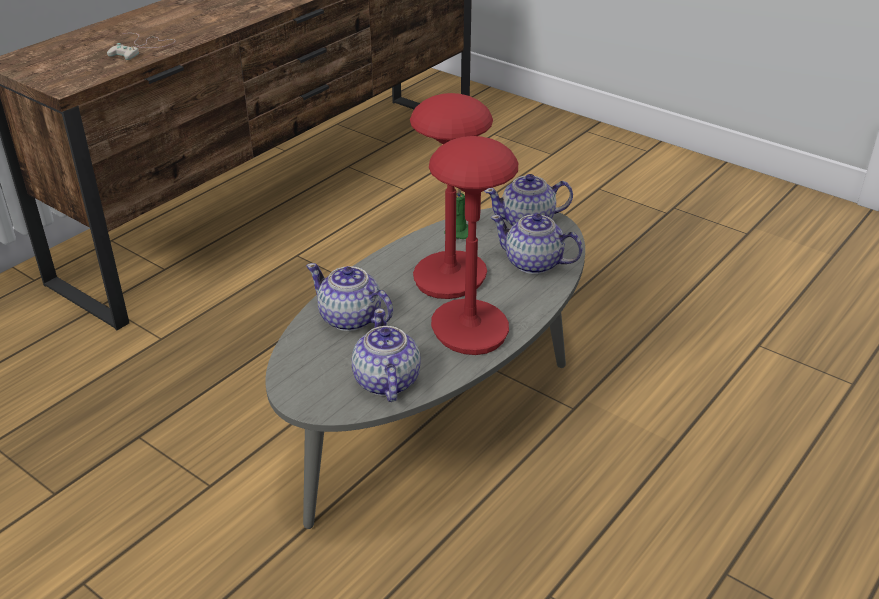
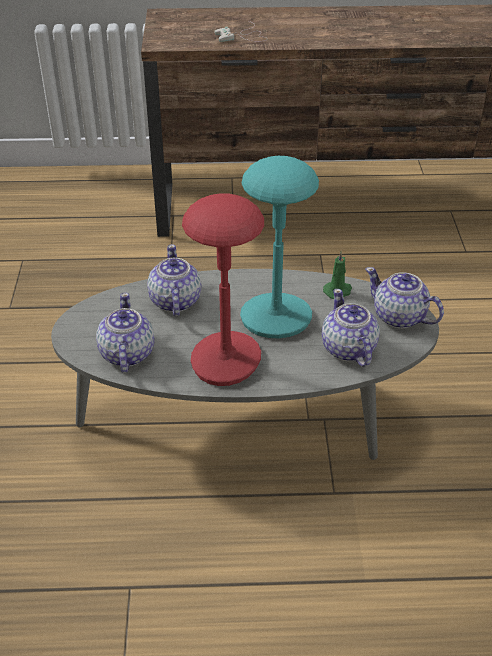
camera: 50 degrees right, 5 degrees up
teapot [351,309,421,402] -> teapot turned 45 degrees counterclockwise [96,292,155,373]
red table lamp [410,93,493,299] -> turquoise table lamp [240,156,319,338]

